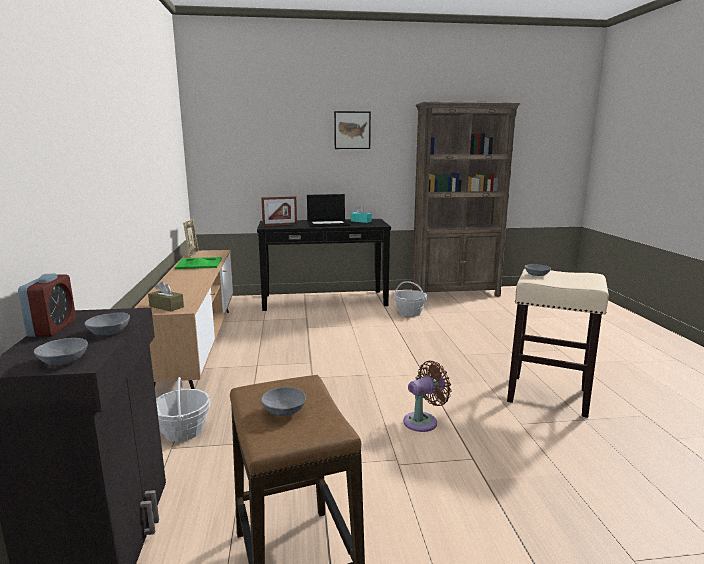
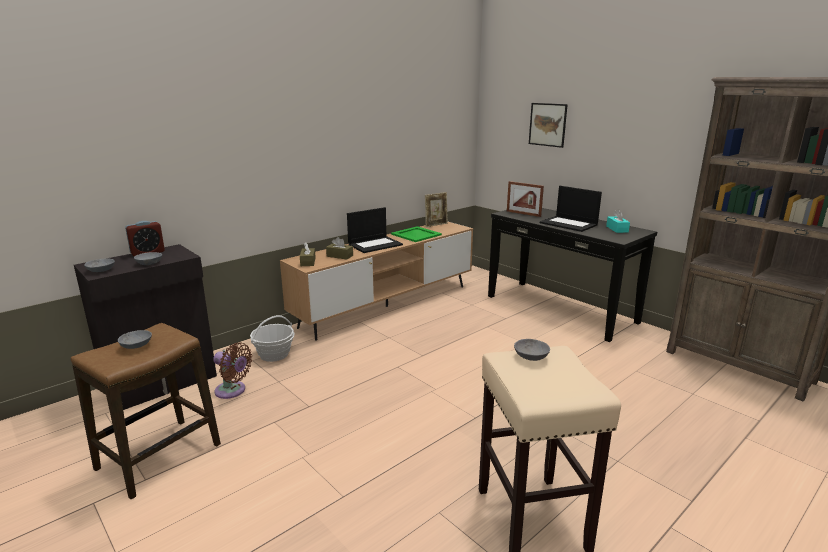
camera: 55 degrees right, 5 degrees up
picture [334,111,371,149] -> picture moved to [529,103,568,148]
basket [394,281,427,316] -> none
brown fan [403,361,451,432] -> brown fan moved to [213,343,252,399]
none -> brown tissue box [326,237,353,259]
none -> laptop [347,207,403,253]

